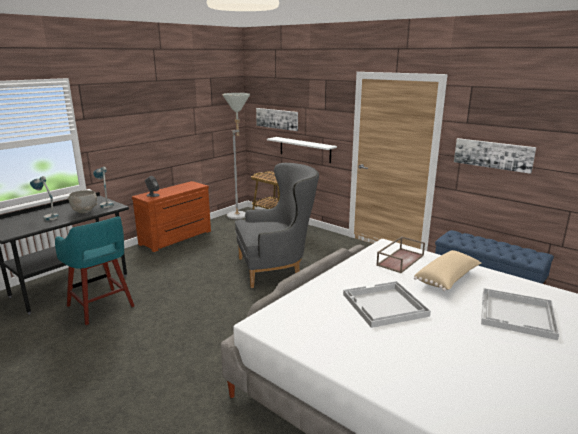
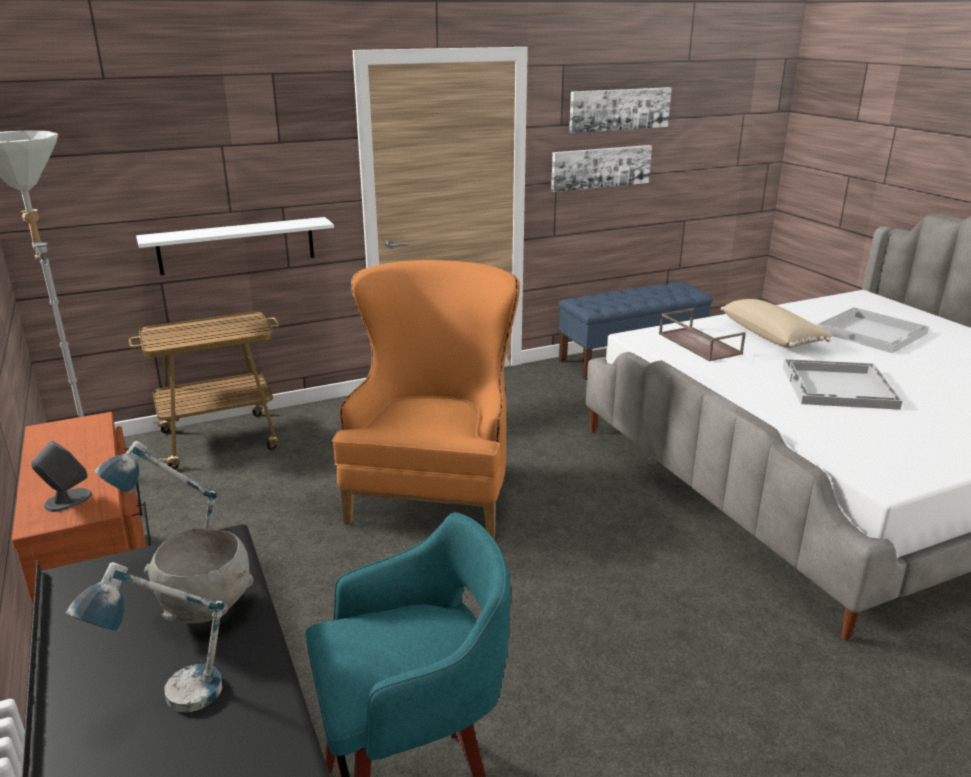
camera: 65 degrees left, 5 degrees up
grey armchair [235,163,319,288] -> orange armchair [332,260,520,539]
picture [256,108,298,131] -> picture moved to [569,87,672,133]

